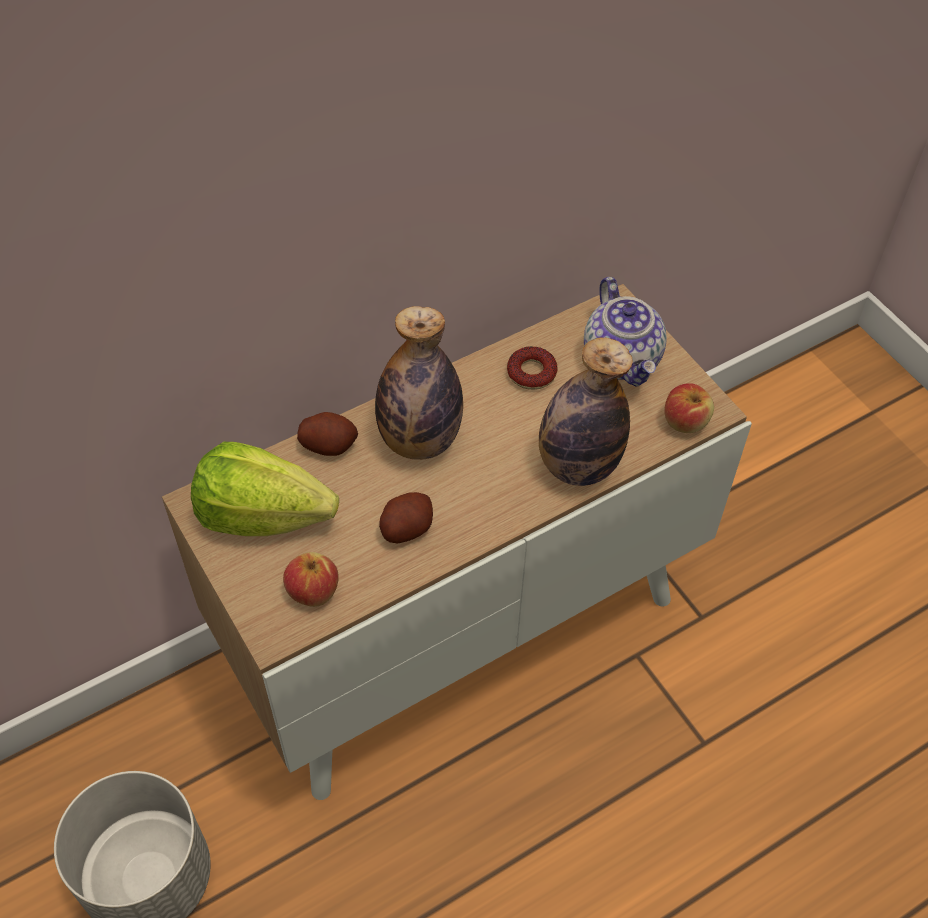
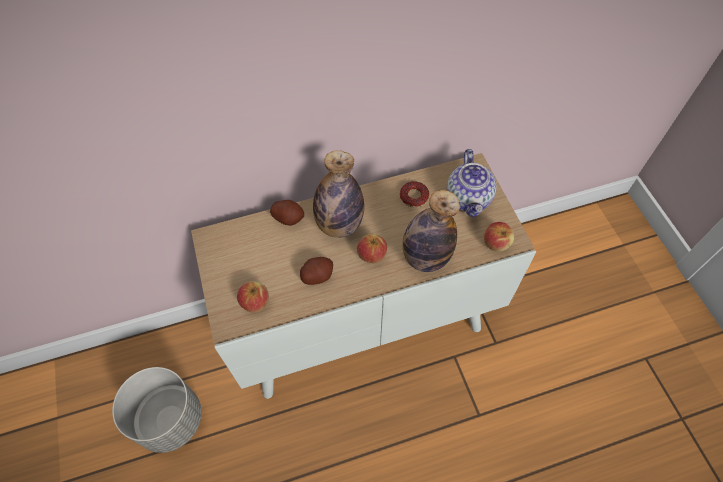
camera: 15 degrees right, 5 degrees up
lettuce [191,442,339,536] -> none
none -> apple [357,234,387,264]

